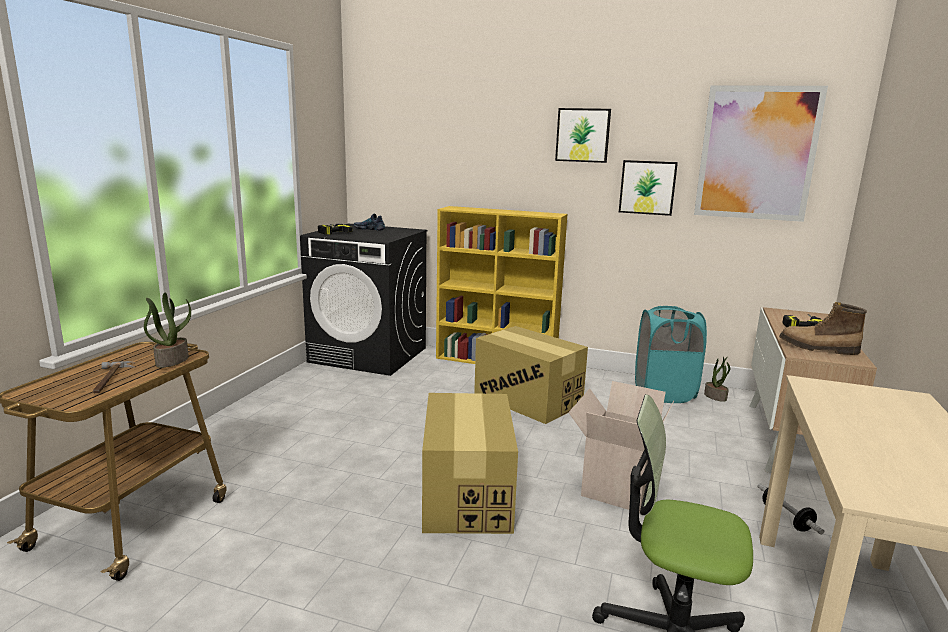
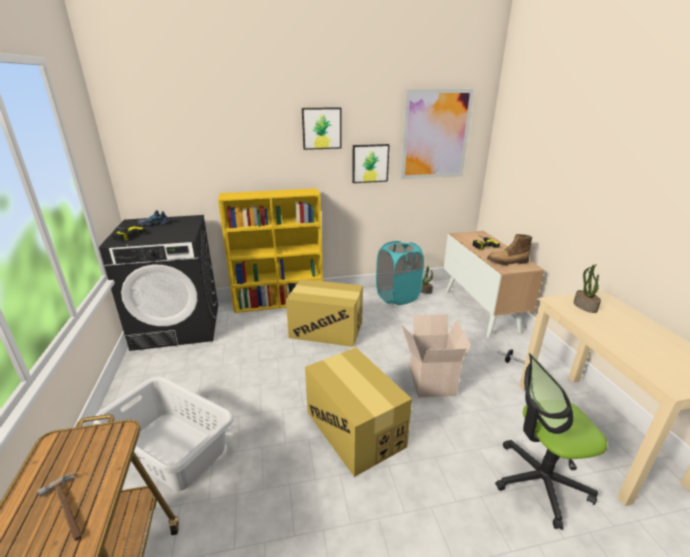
camera: 30 degrees left, 10 degrees up
potted plant [144,293,191,368] -> potted plant moved to [574,264,601,313]
none -> grey laundry basket [94,377,234,491]

